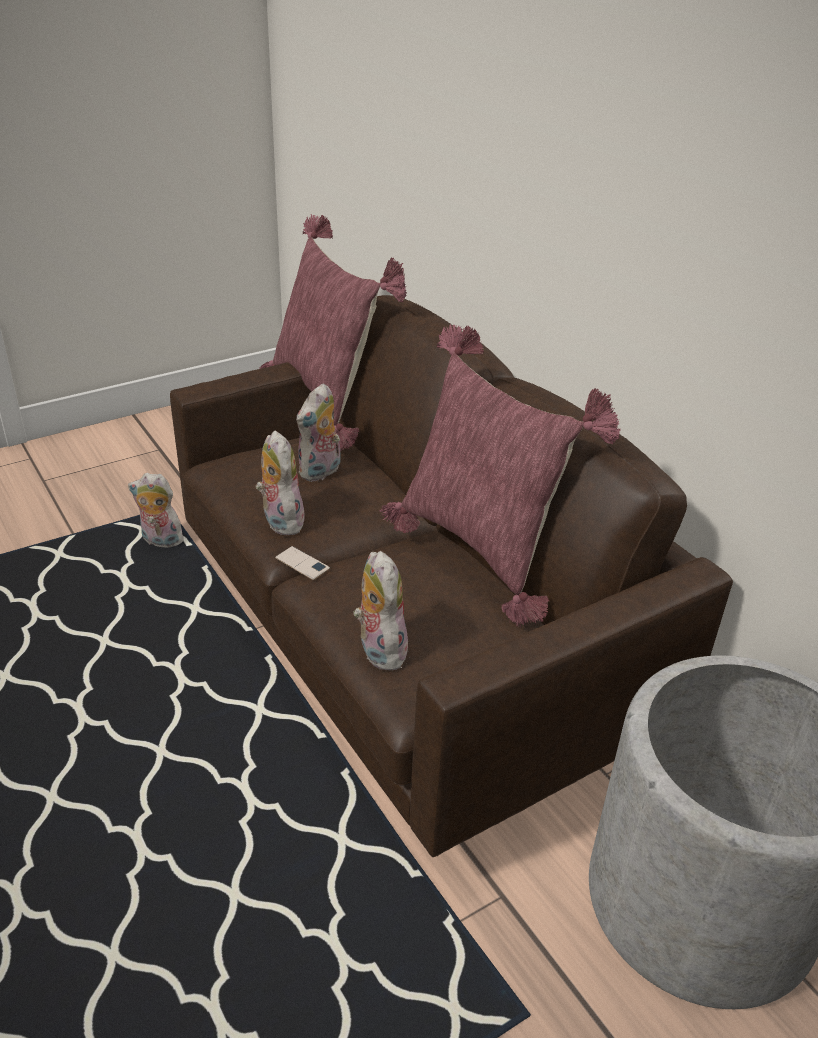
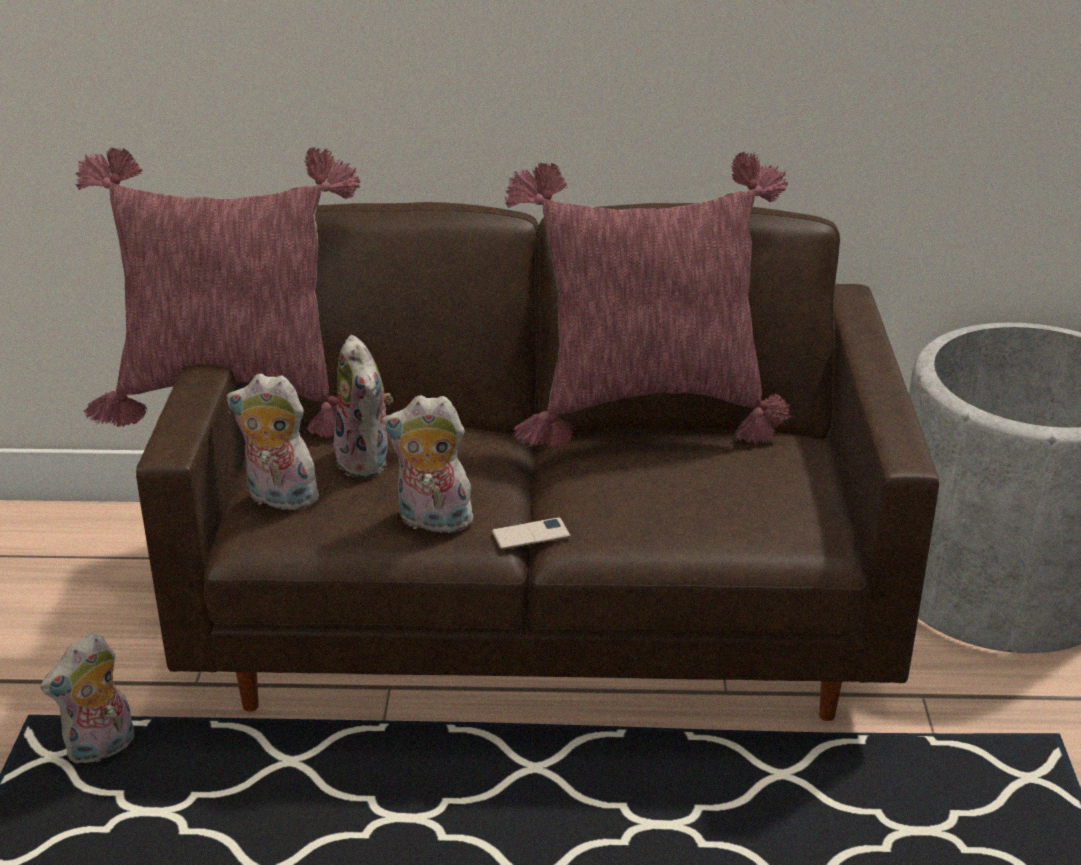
camera: 55 degrees left, 5 degrees down
plush toy [353,551,408,671] -> plush toy moved to [227,374,327,514]

